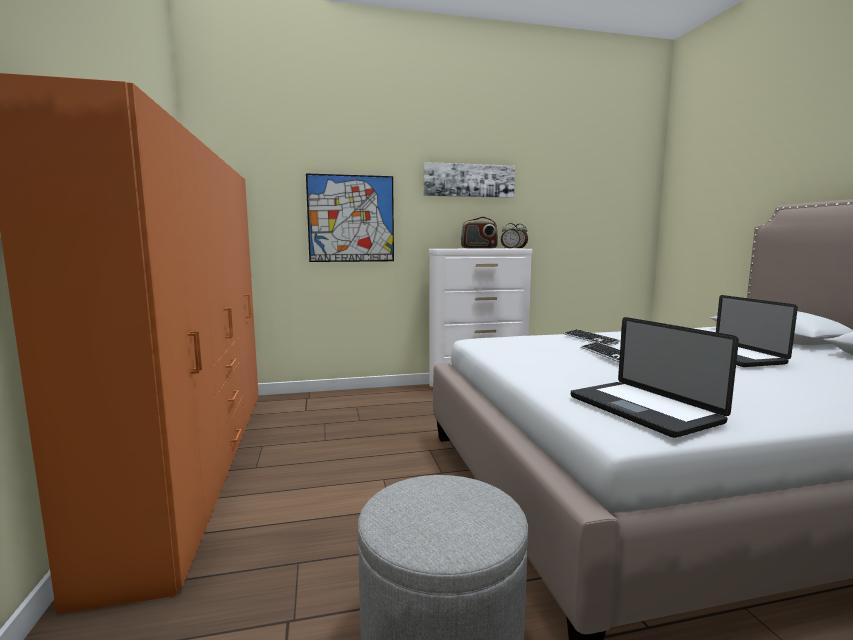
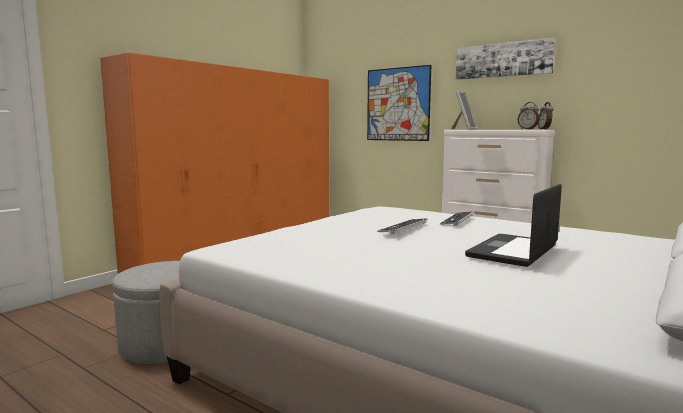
camera: 50 degrees right, 0 degrees up
radio [461,217,498,249] -> none
laptop [571,317,739,438] -> none
none -> picture frame [451,91,477,129]

